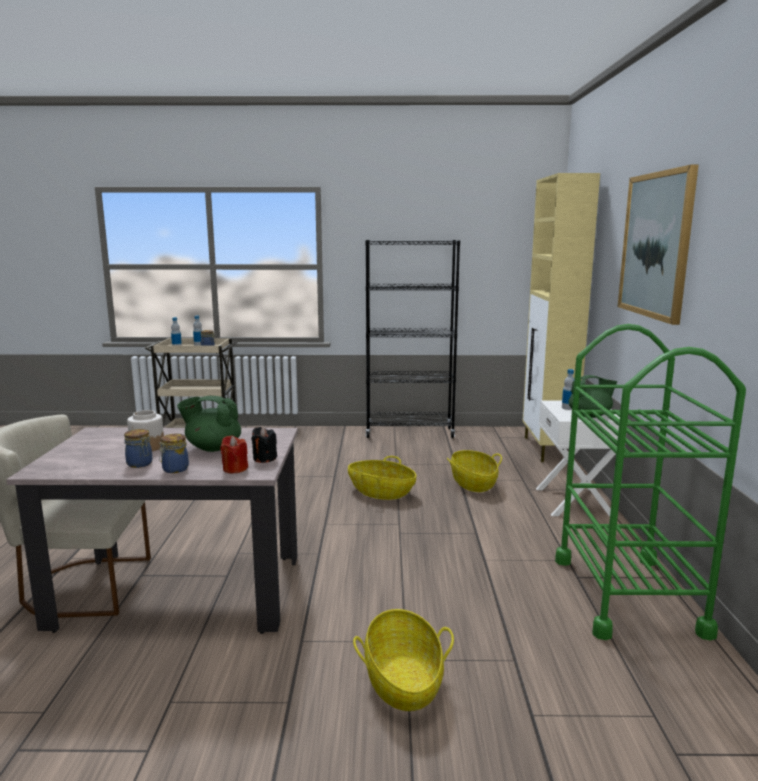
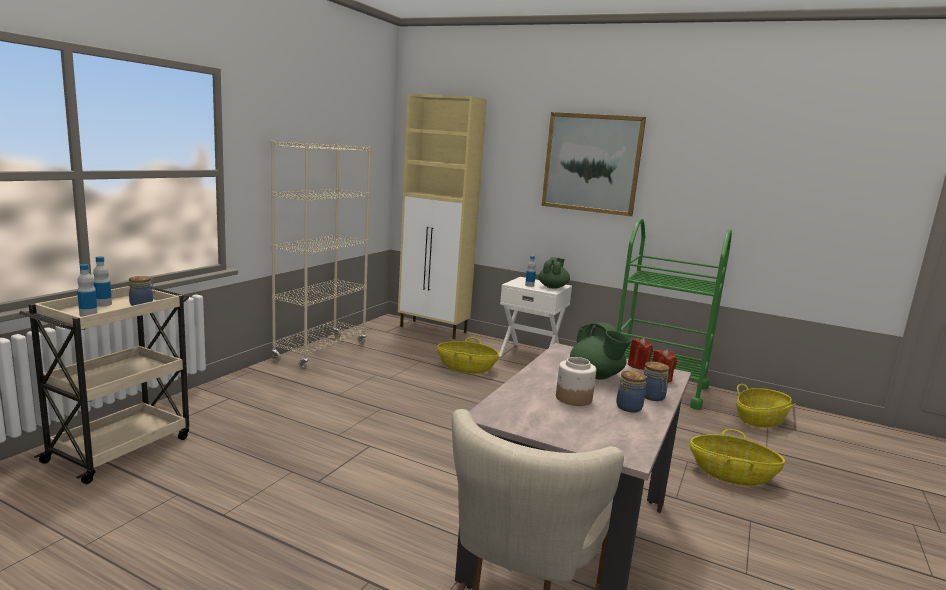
camera: 65 degrees left, 0 degrees up
green teapot [177,396,241,452] -> green teapot turned 60 degrees counterclockwise [570,322,631,379]
black candle [252,427,277,463] -> red candle [628,338,653,370]
basket [348,456,417,500] -> basket moved to [736,384,796,428]
black bookcase [365,240,460,438] -> beige bookcase [271,141,371,369]

